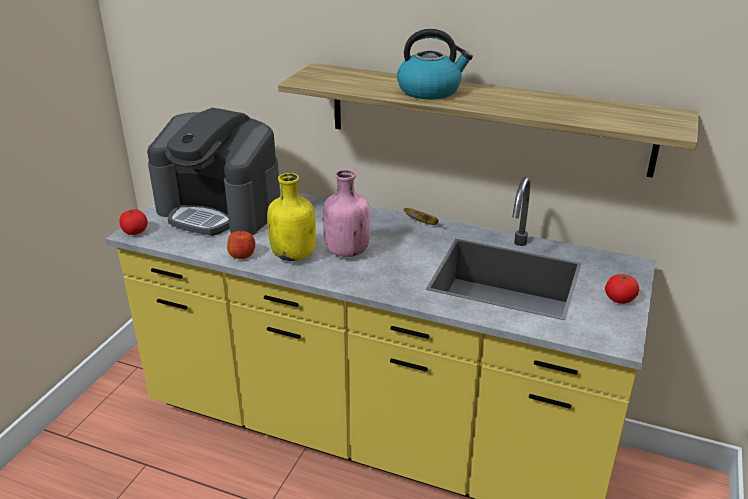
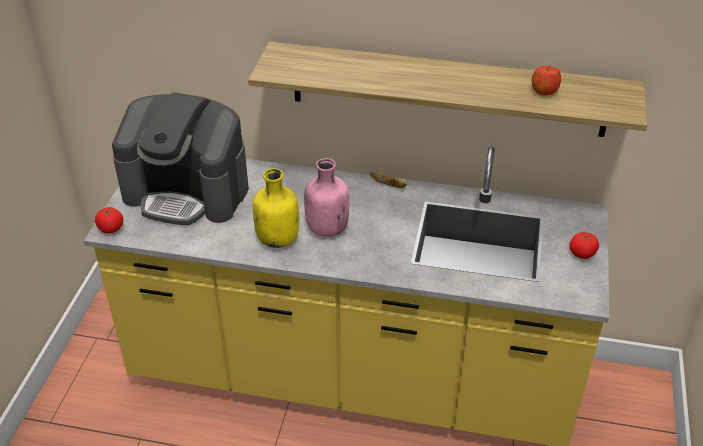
camera: 10 degrees left, 10 degrees up
apple [227,230,255,259] -> apple moved to [532,65,561,95]
kettle [397,29,473,99] -> none

